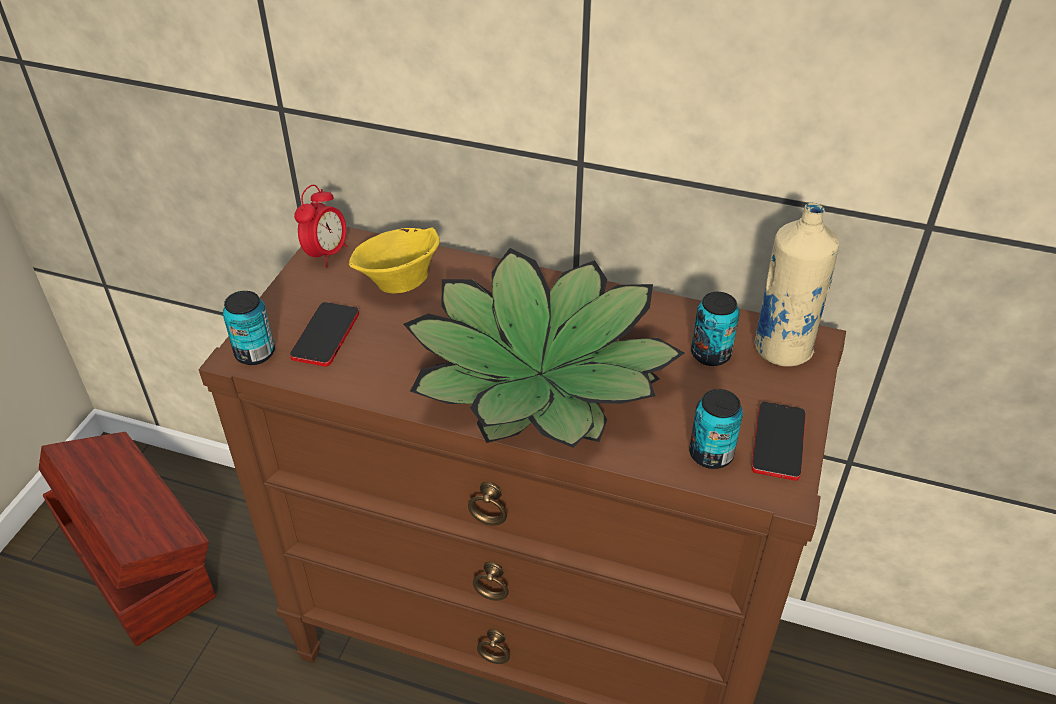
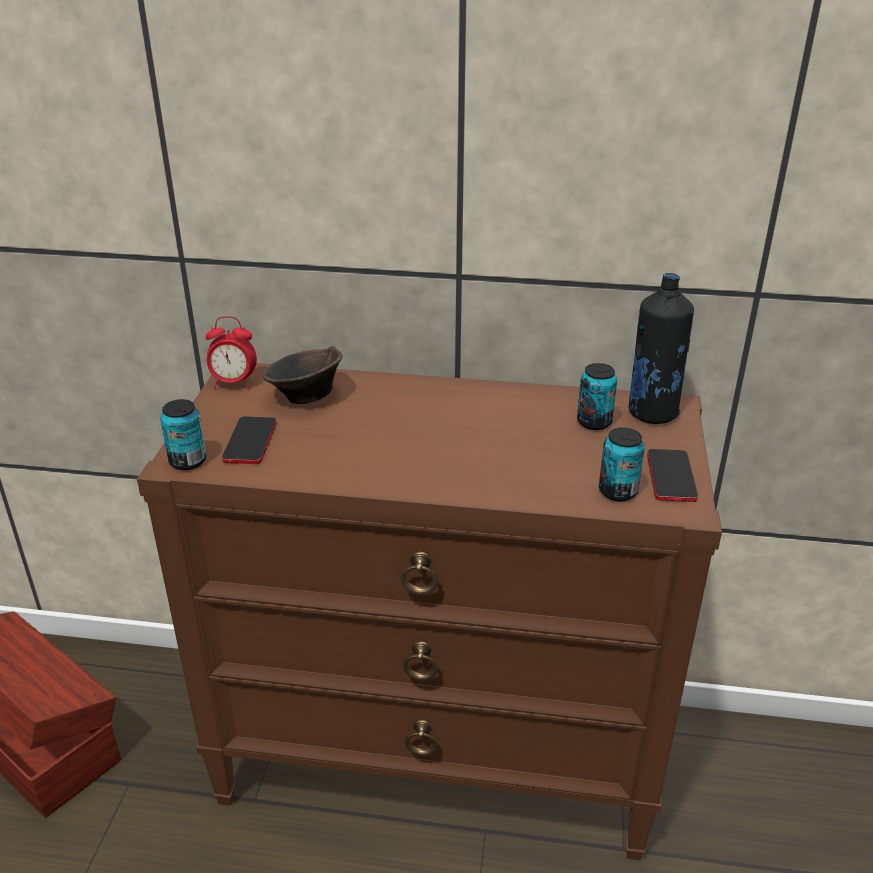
camera: 10 degrees left, 10 degrees down
alarm clock [294,184,347,267] -> alarm clock turned 75 degrees clockwise [205,316,257,388]
yellow bowl [349,227,440,293] -> brown bowl [263,346,342,404]
potted plant [403,248,684,448] -> none
beige bottle [755,202,839,367] -> black bottle [628,273,694,424]

